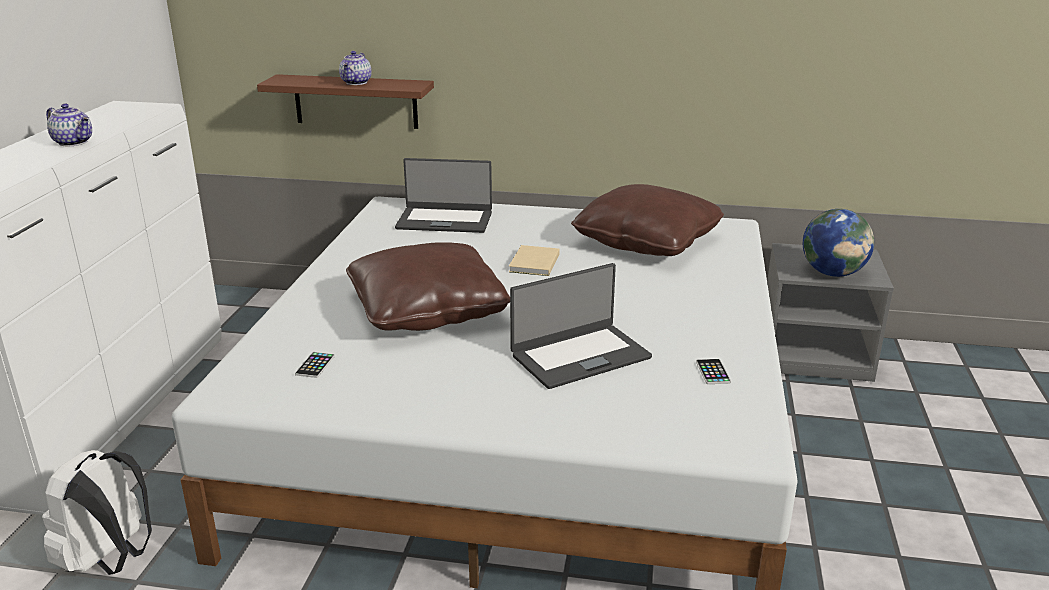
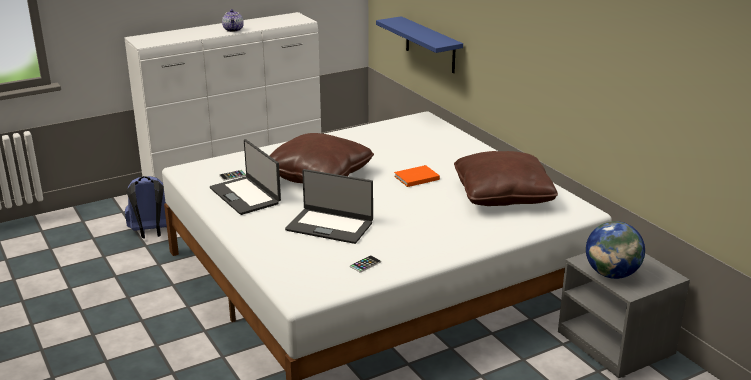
camera: 50 degrees right, 0 degrees up
white backpack [42,450,152,575] -> blue backpack [125,176,167,238]
brown shelf [257,74,434,129] -> blue shelf [376,16,463,73]
teapot [339,51,372,85] -> none
laptop [395,158,492,233] -> laptop moved to [210,139,281,215]
beige book [509,245,560,276] -> orange book [394,165,440,187]

